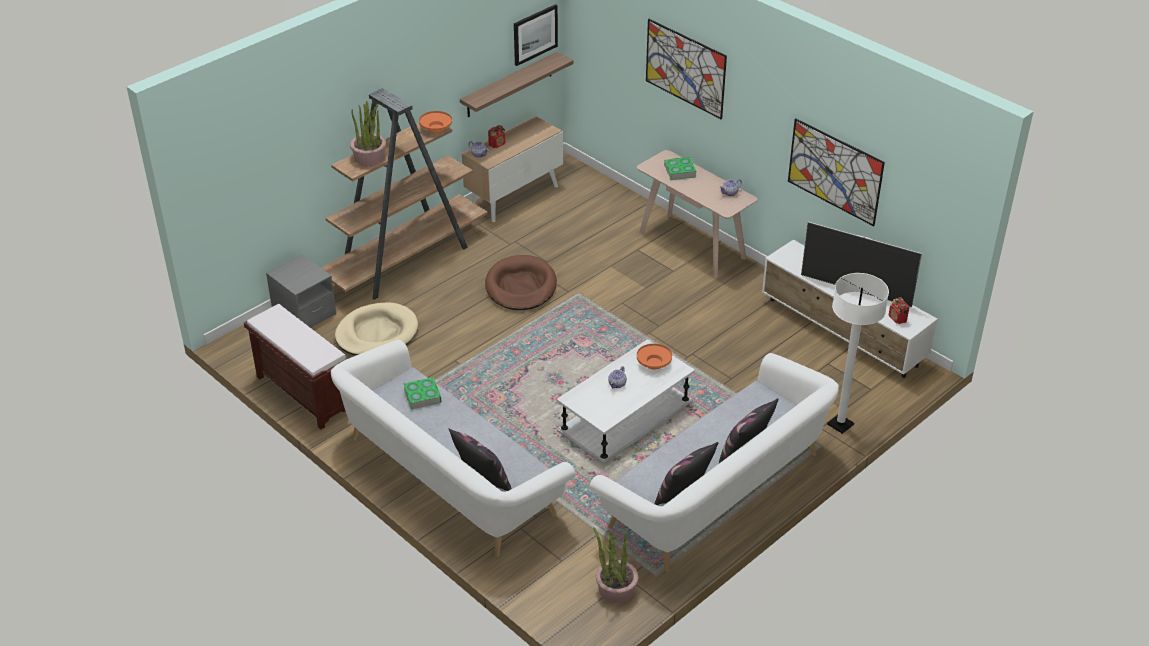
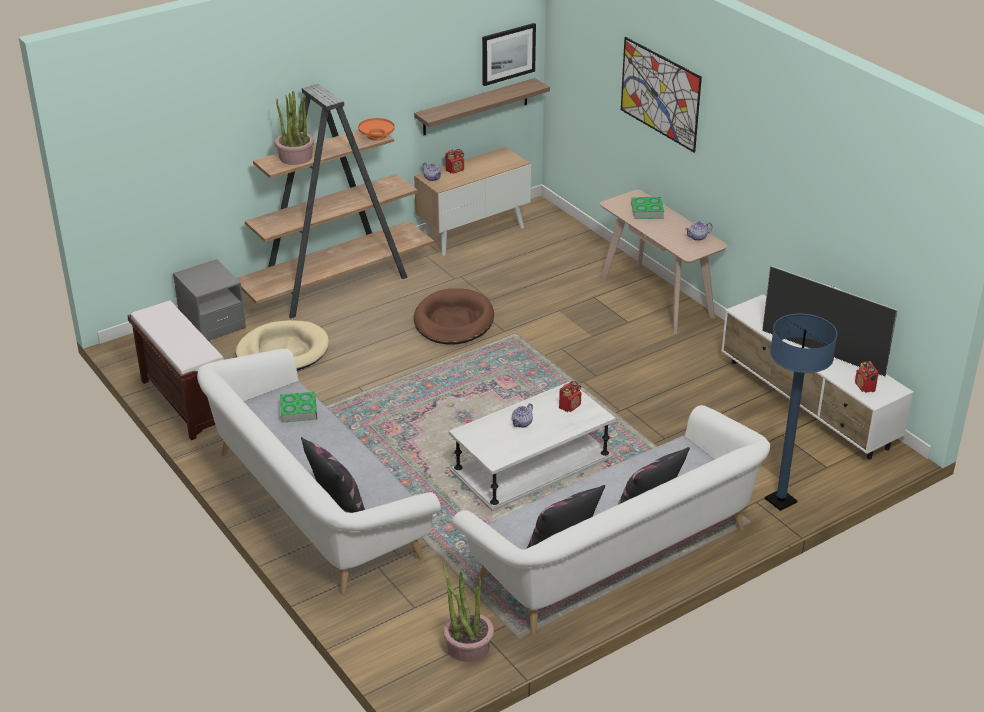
camera: 10 degrees right, 5 degrees down
orange bowl [637,344,672,370] -> radio [559,381,581,412]
picture [788,118,885,226] -> none
white floor lamp [827,273,889,434] -> blue floor lamp [765,314,837,511]

